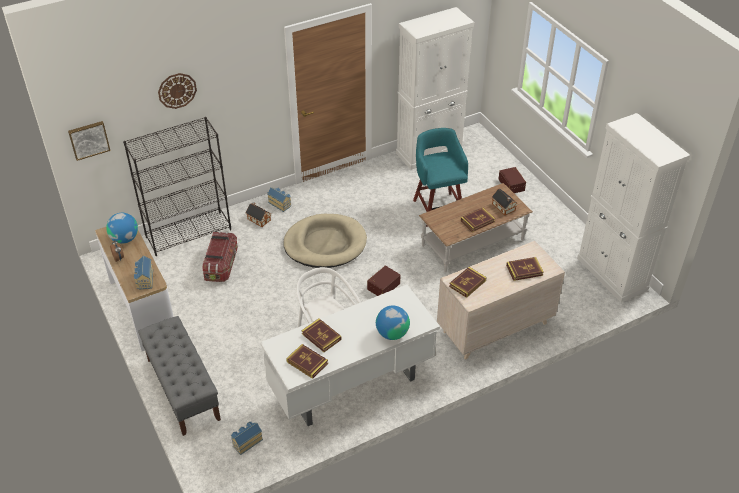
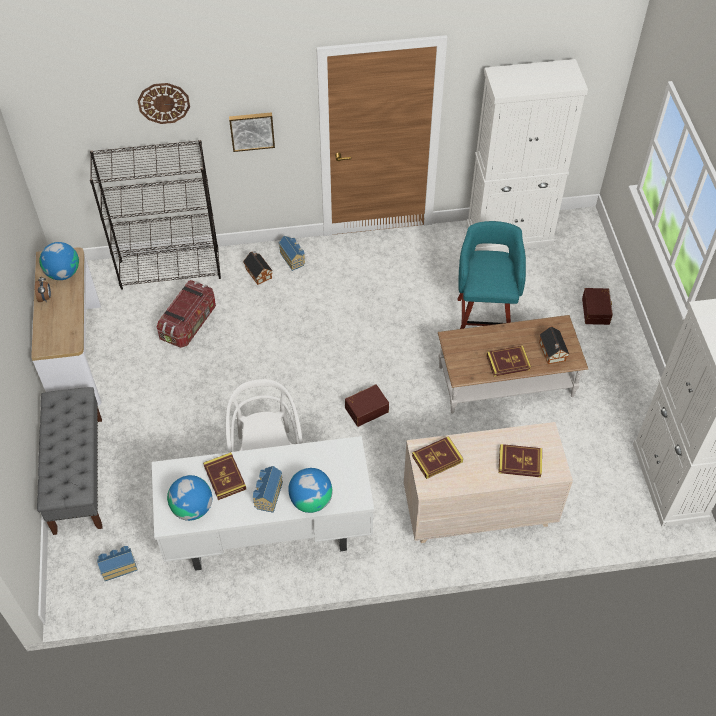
camera: 20 degrees right, 10 degrees up
picture [68,121,111,161] -> picture moved to [229,112,275,152]
toy house [134,256,153,290] -> toy house moved to [252,466,283,513]
beige dog bed [283,214,367,268] -> none
book [286,344,328,379] -> globe [167,475,212,521]

